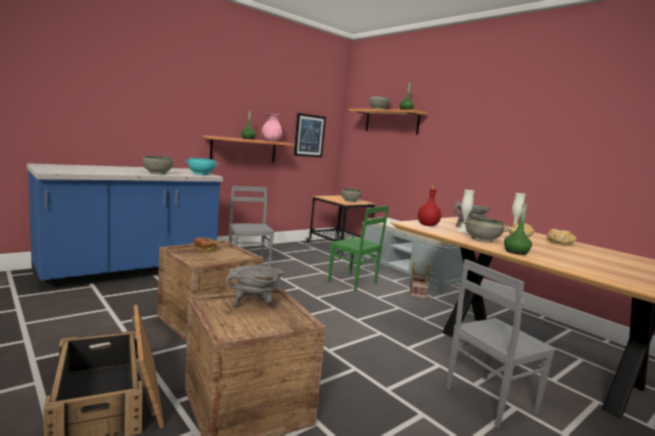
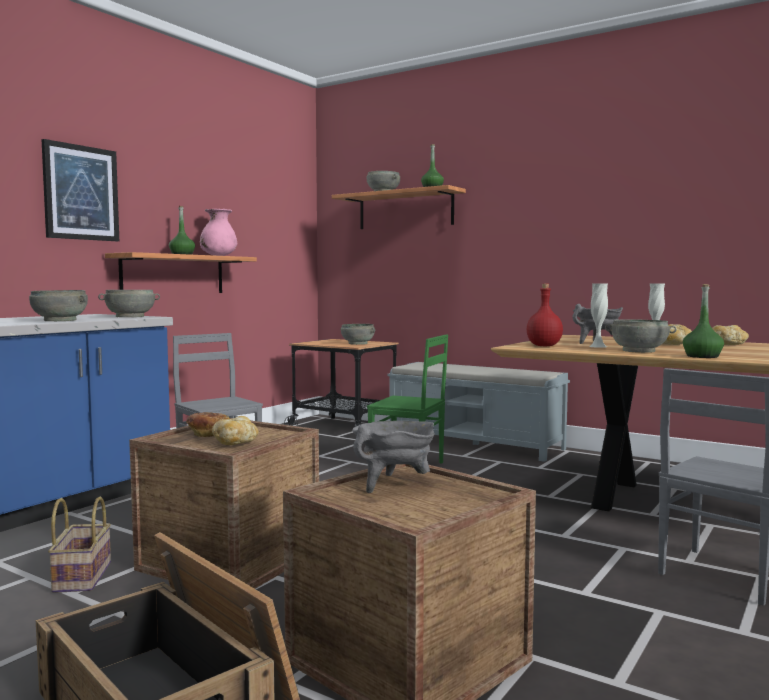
camera: 15 degrees left, 5 degrees down
turquoise bowl [185,158,219,175] -> grey bowl [98,290,160,317]
picture [294,113,326,157] -> picture moved to [41,139,119,241]
basket [410,262,430,299] -> basket moved to [48,497,111,593]
none -> bread [212,416,259,445]

